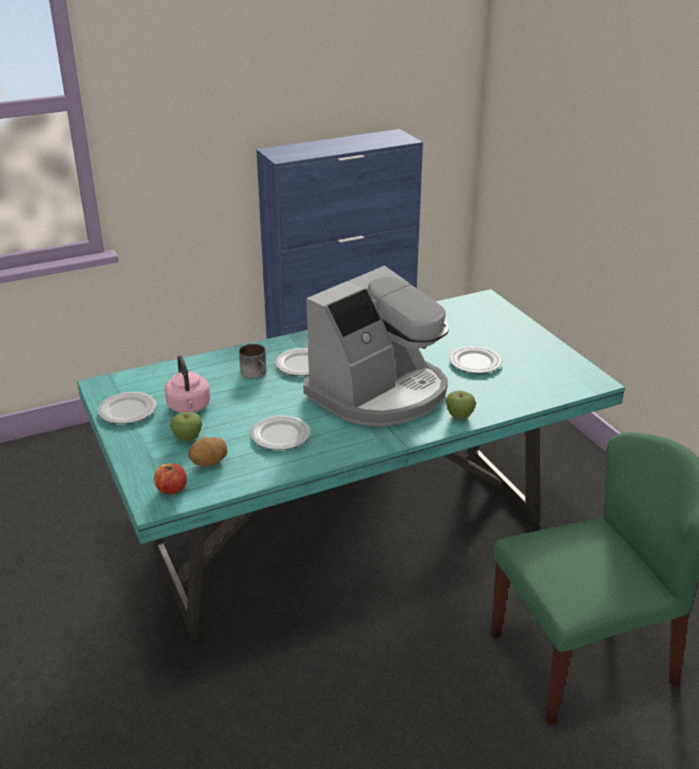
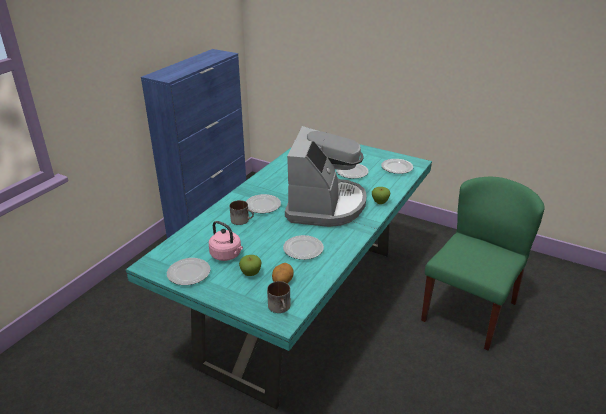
camera: 35 degrees left, 0 degrees up
apple [154,463,187,495] -> mug [267,281,290,313]
none -> plate [381,159,413,174]

